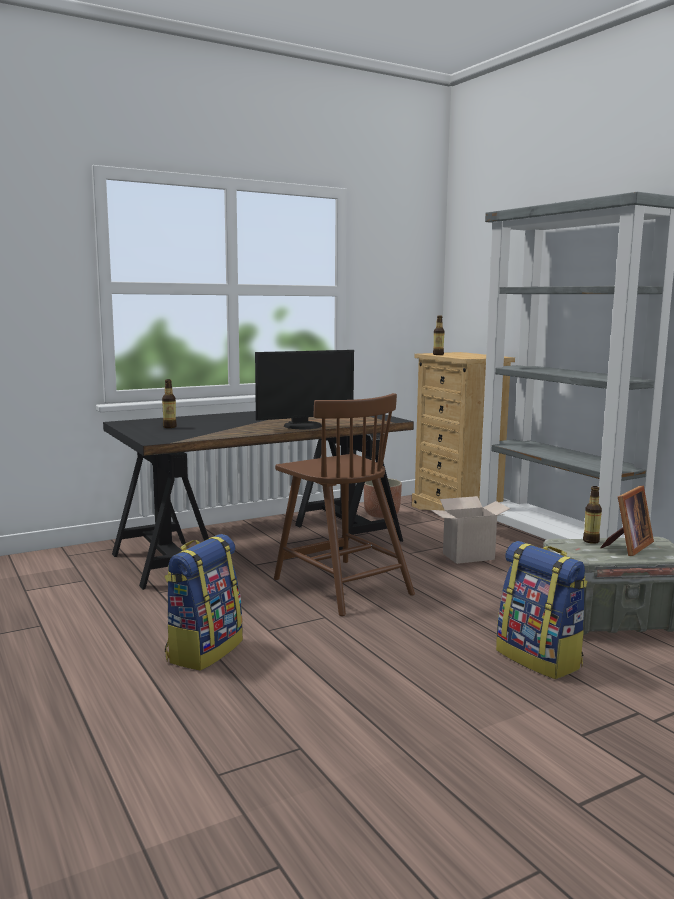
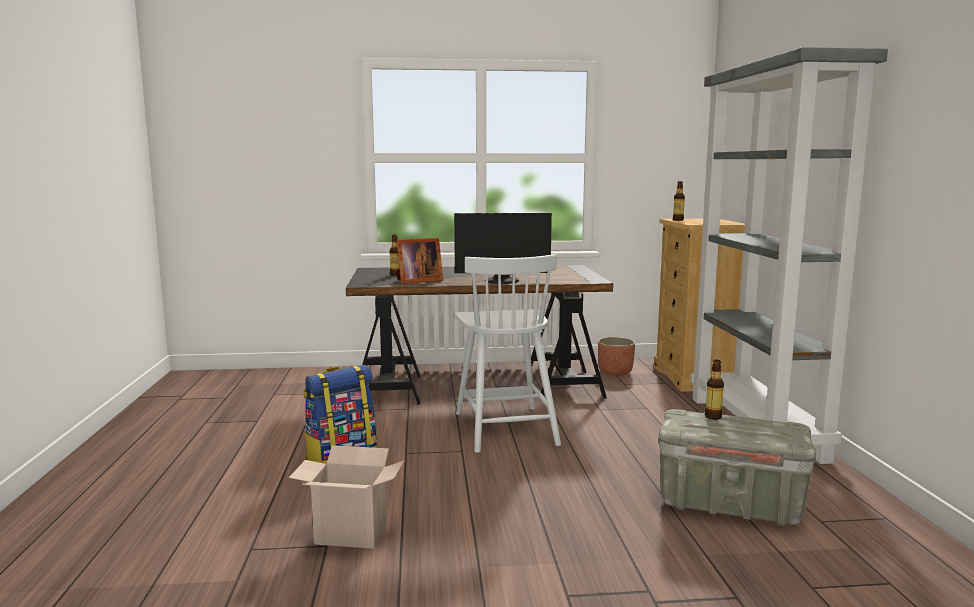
camera: 25 degrees right, 0 degrees up
brown chair [274,393,415,616] -> white chair [454,254,561,453]
cardboard box [431,496,510,564] -> cardboard box moved to [289,445,404,549]
backpack [496,541,587,679] -> none
picture frame [600,486,654,556] -> picture frame moved to [396,238,443,284]

